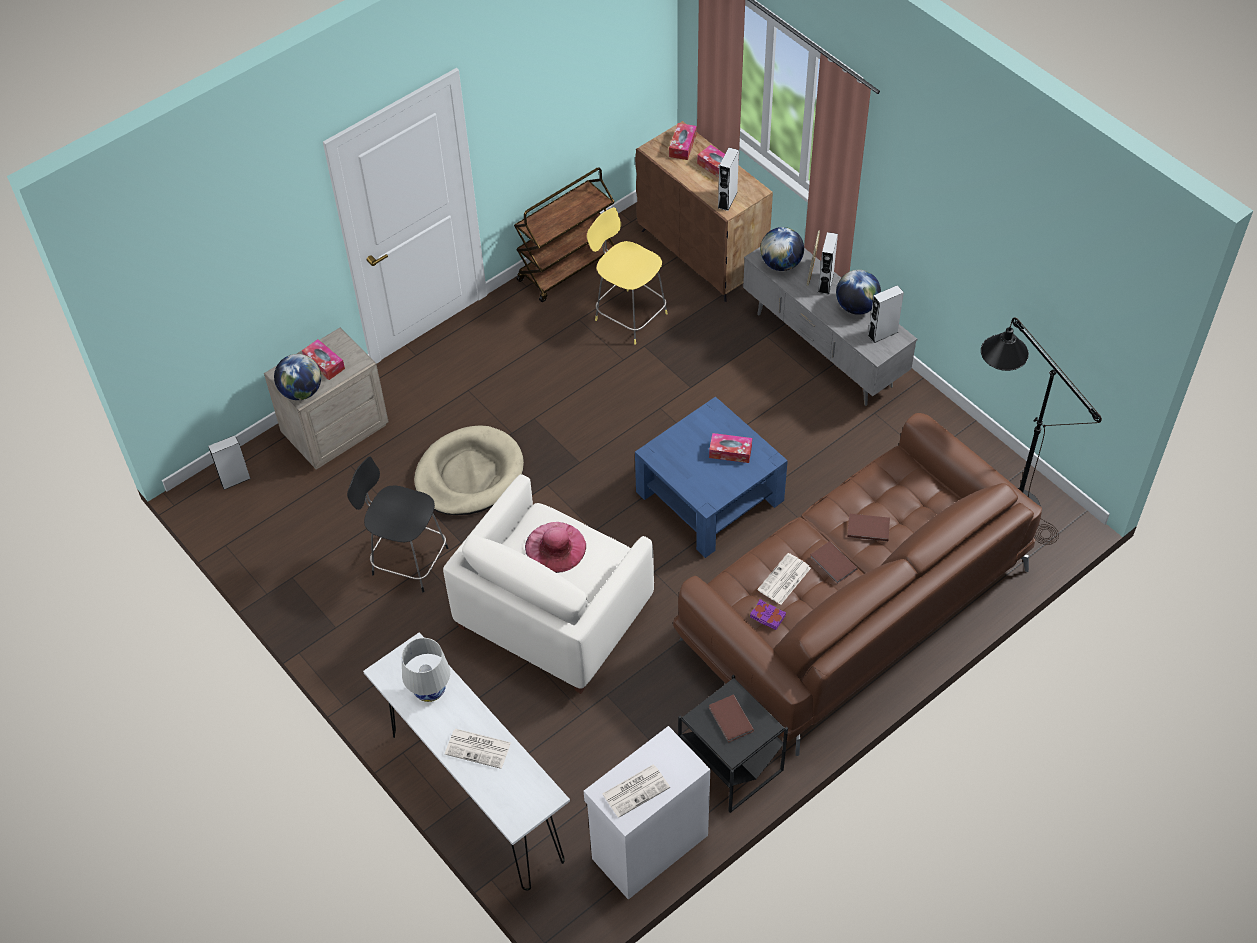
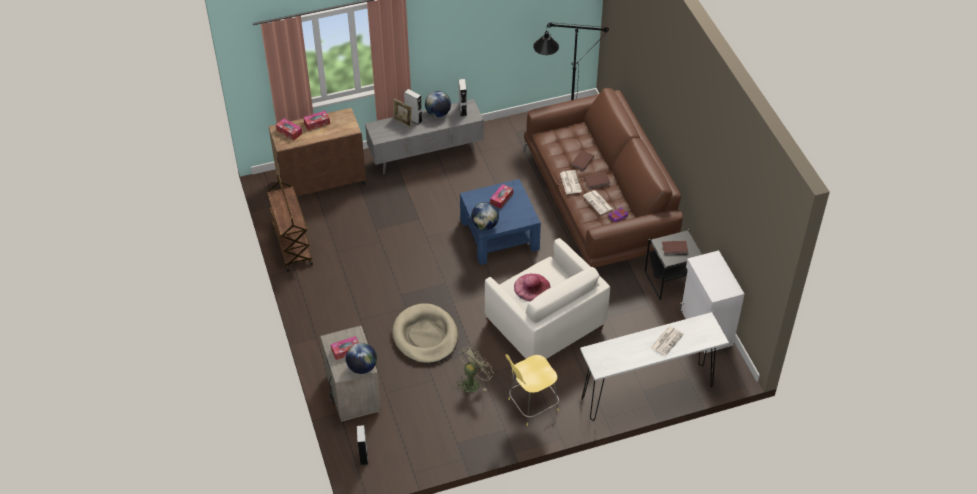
camera: 70 degrees left, 5 degrees down
black stool [347,457,448,592] -> green fan [456,346,494,393]
white table lamp [402,638,450,702] -> none
yellow stool [587,207,668,345] -> yellow stool moved to [505,354,559,426]
newspaper [602,765,670,818] -> newspaper moved to [560,170,582,194]
grey speaker [718,148,739,211] -> none
globe [760,227,804,271] -> globe moved to [471,202,499,230]

